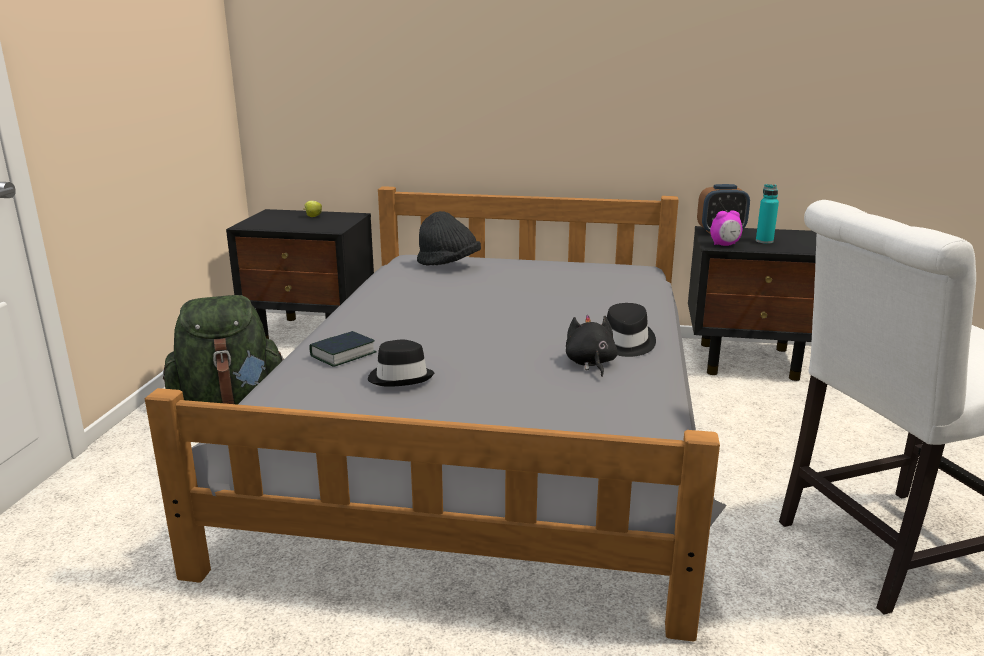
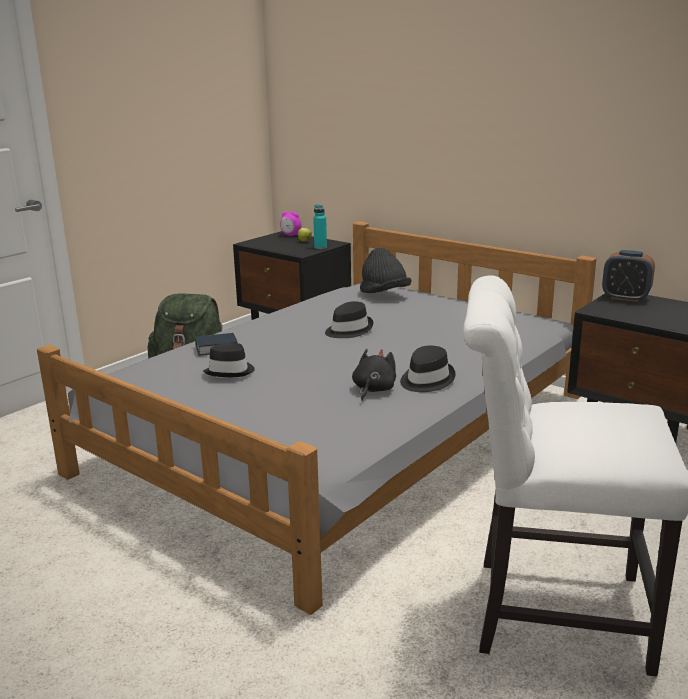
camera: 30 degrees right, 0 degrees up
alarm clock [710,210,742,246] -> alarm clock moved to [280,211,301,236]
turquoise bottle [756,184,779,244] -> turquoise bottle moved to [313,204,327,249]
none -> black hat [325,301,373,338]

